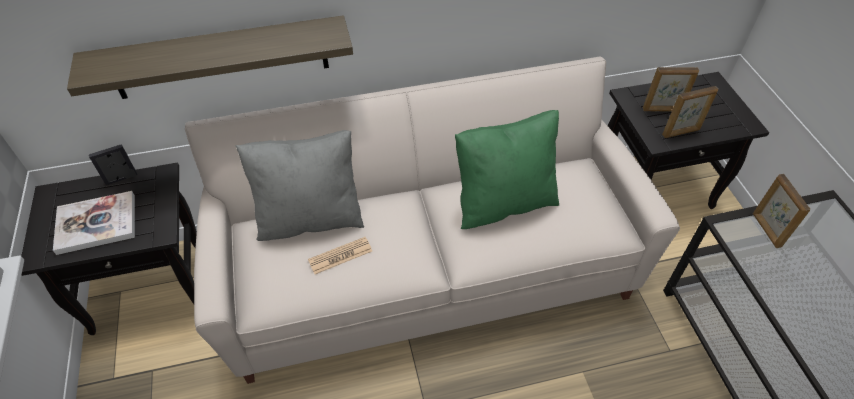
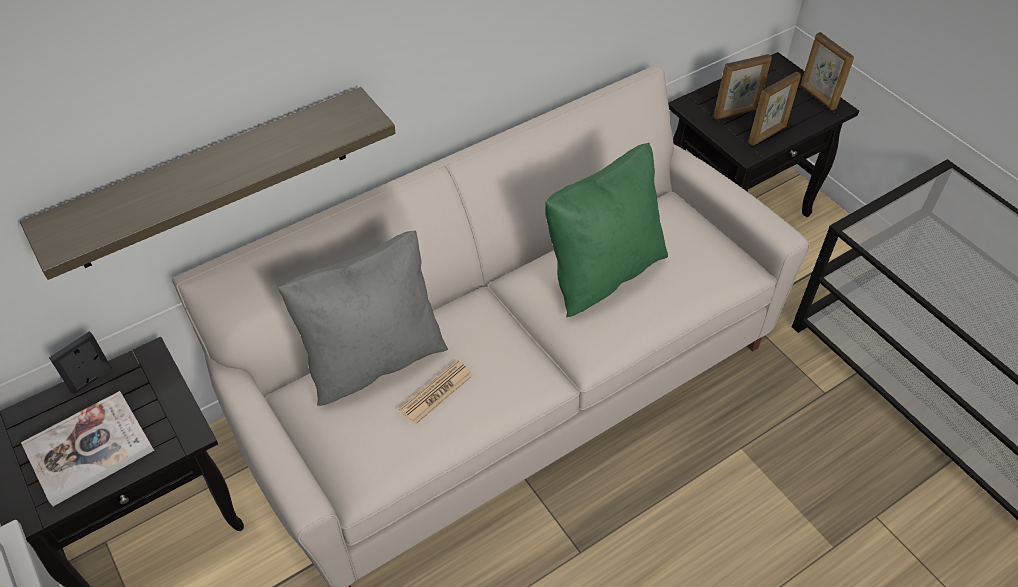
camera: 20 degrees left, 0 degrees up
picture frame [753,174,811,248] -> picture frame moved to [800,32,854,110]

